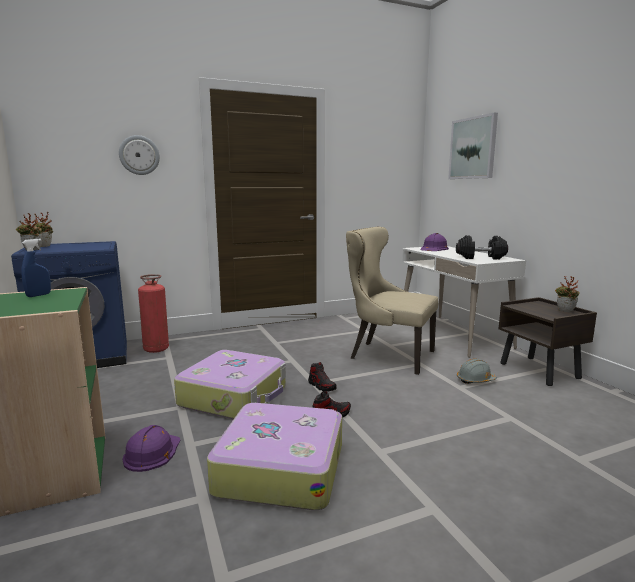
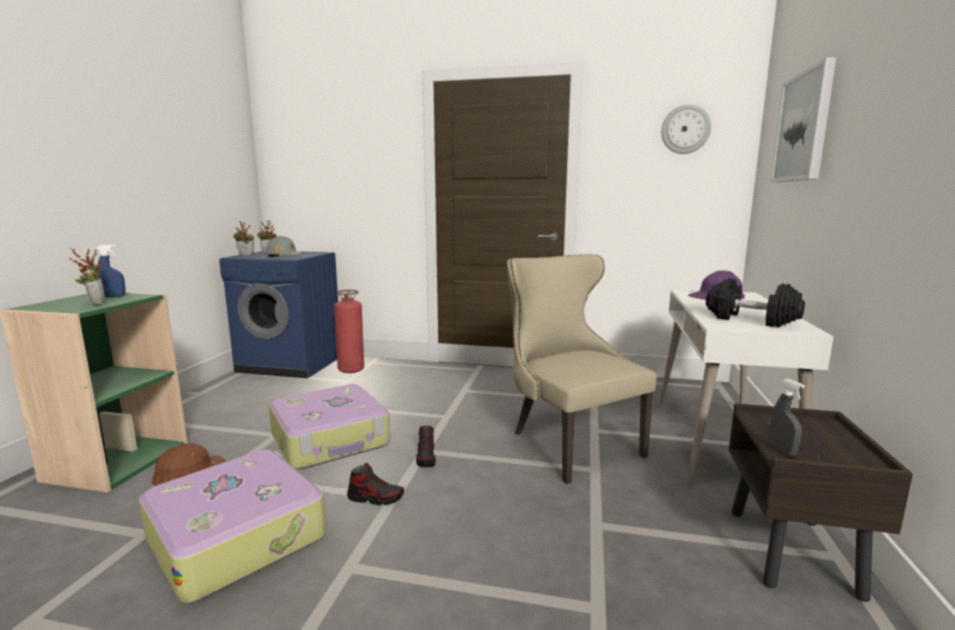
camera: 35 degrees right, 0 degrees up
wall clock [119,135,160,175] -> wall clock moved to [661,104,711,154]
purple hard hat [123,425,180,472] -> brown hard hat [152,443,226,486]
grey hard hat [457,359,497,383] -> grey hard hat moved to [265,236,302,257]
potted plant [555,276,580,312] -> potted plant moved to [69,248,105,305]
none -> grey spray bottle [768,379,805,457]

